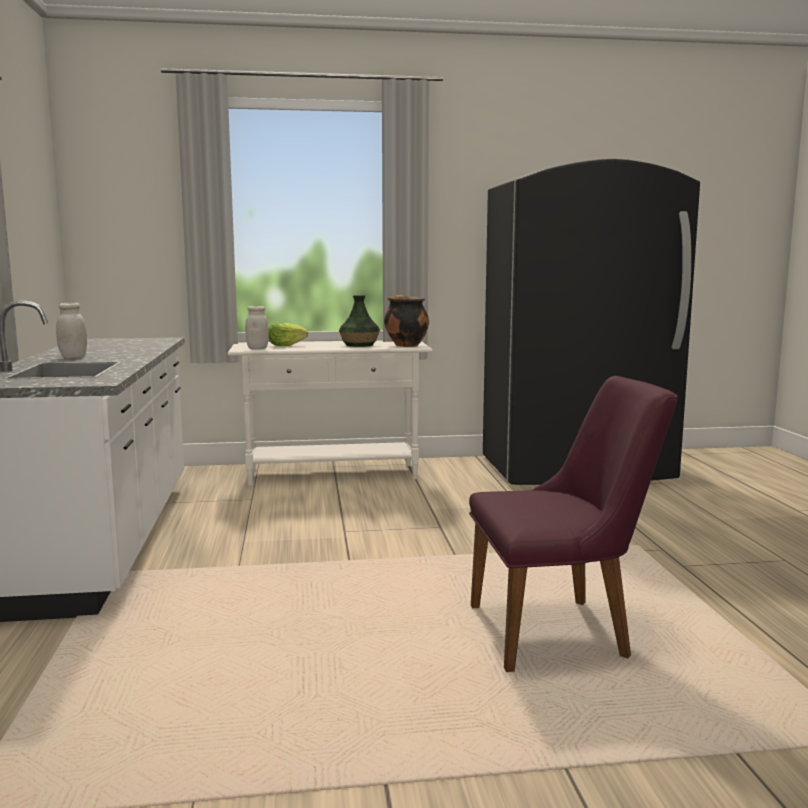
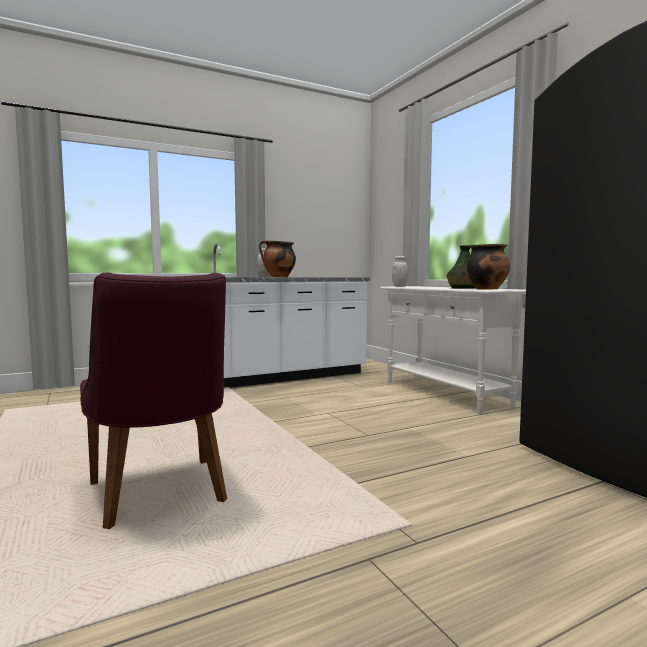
camera: 70 degrees right, 5 degrees down
lettuce [269,322,308,346] -> none
none -> cooking pot [259,241,296,277]

